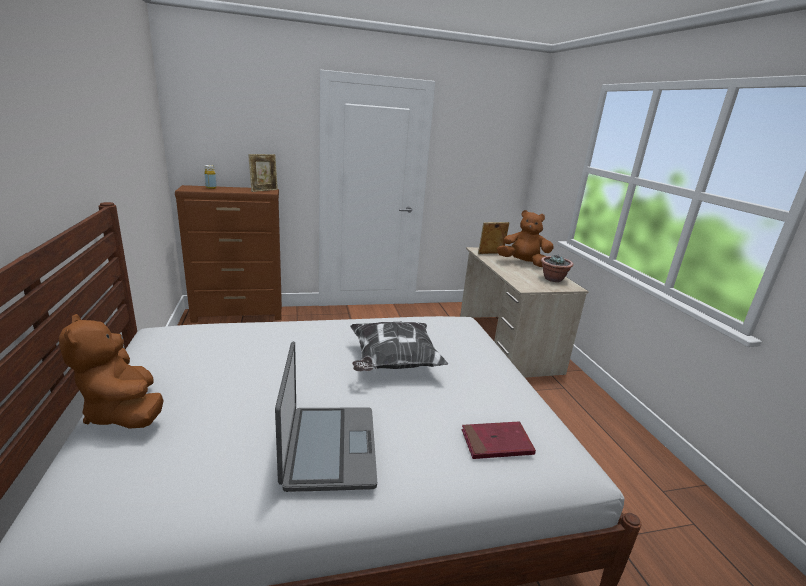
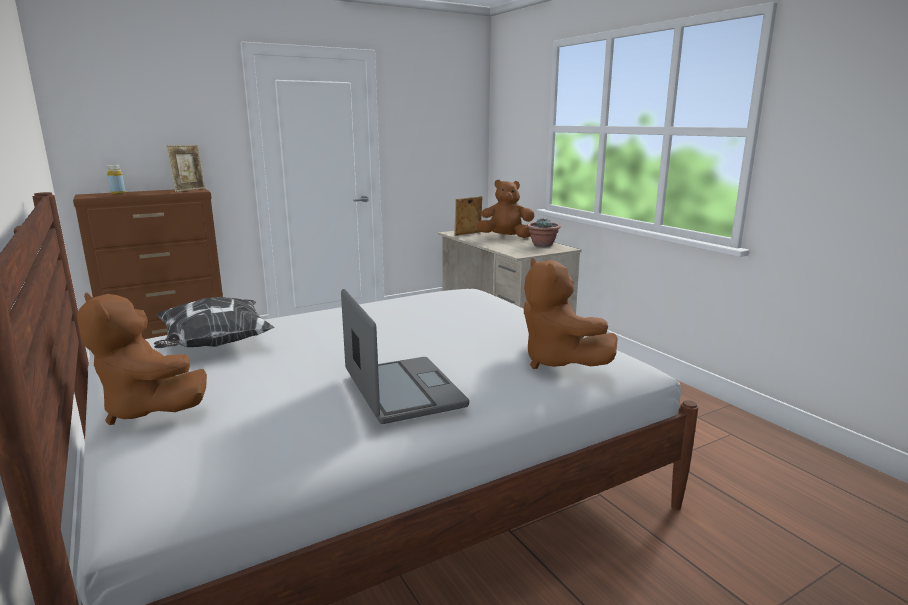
camera: 15 degrees left, 5 degrees down
pillow [350,322,448,371] -> pillow moved to [154,297,275,348]
red book [462,421,536,459] -> brown plush toy [524,258,618,369]

